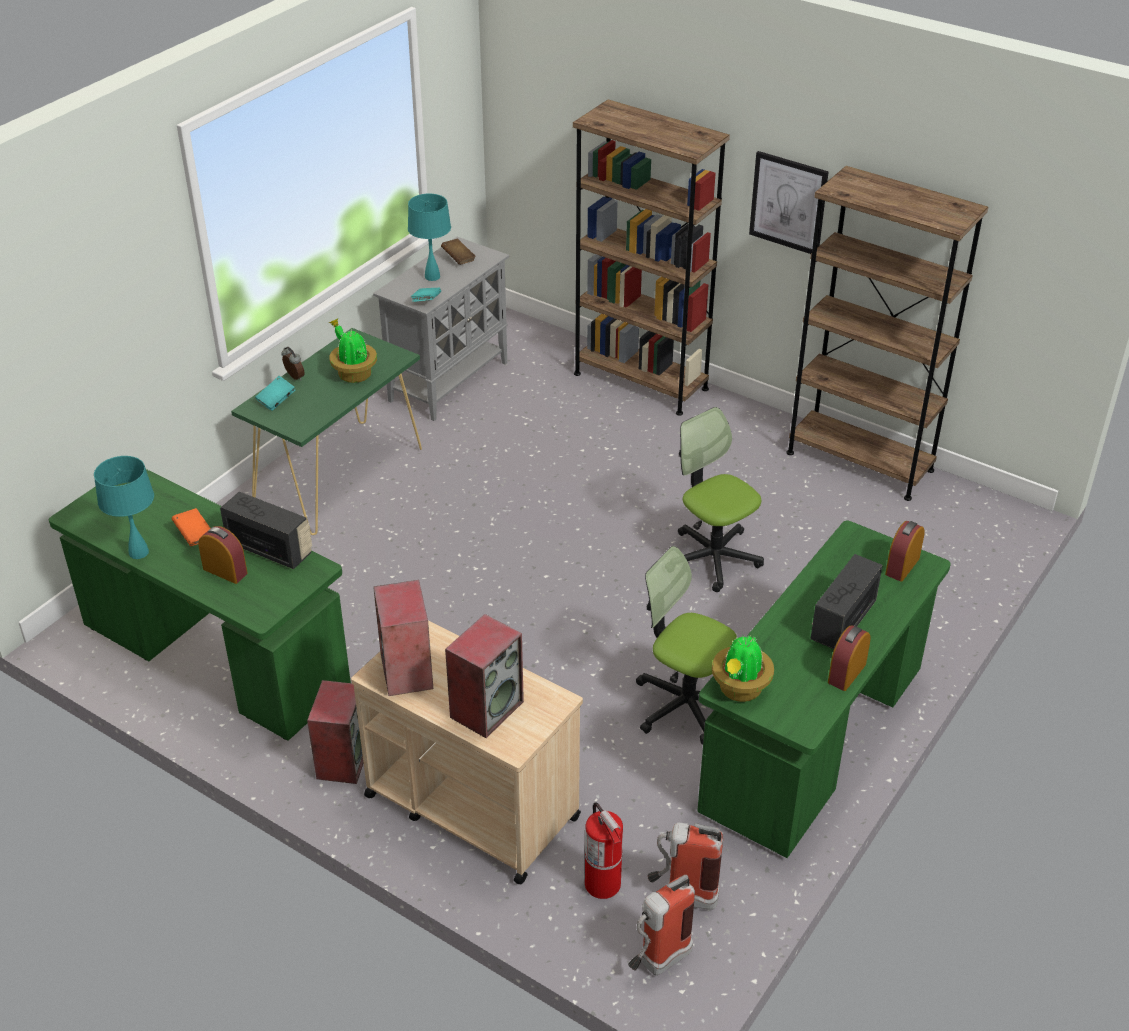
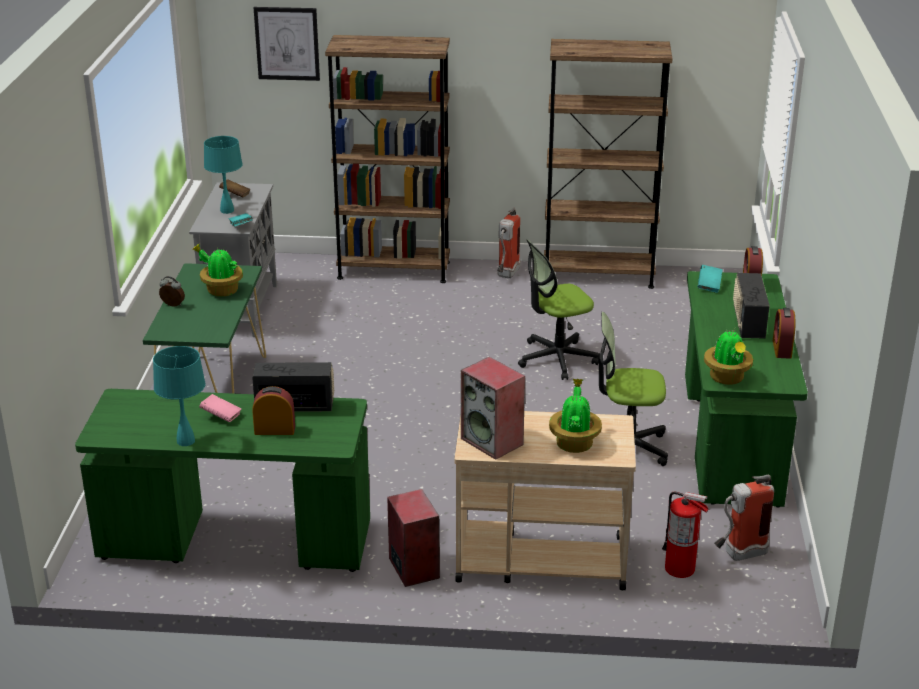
camera: 30 degrees left, 10 degrees down
orange book [172,508,211,546] -> pink book [199,394,241,422]
turquoise book [255,376,295,411] -> turquoise book moved to [697,265,723,293]
speaker [445,614,524,738] -> potted plant [549,379,602,453]
fire extinguisher [628,875,695,975] -> fire extinguisher moved to [497,208,521,278]
office chair [678,407,764,592] -> office chair turned 45 degrees counterclockwise [518,239,599,380]
picture [749,151,829,254] -> picture moved to [254,7,320,81]

